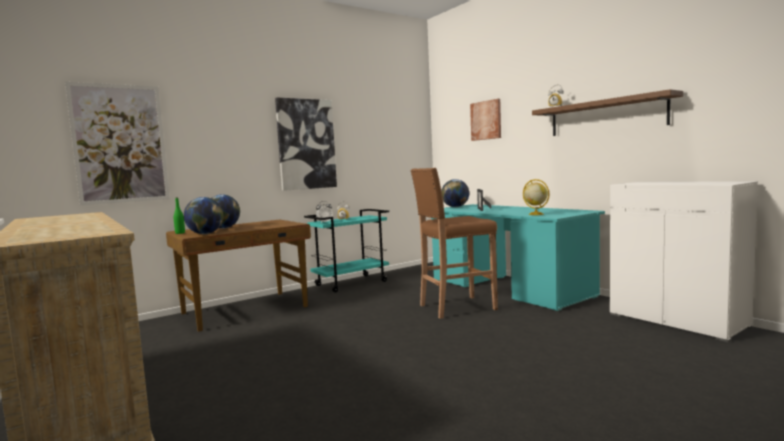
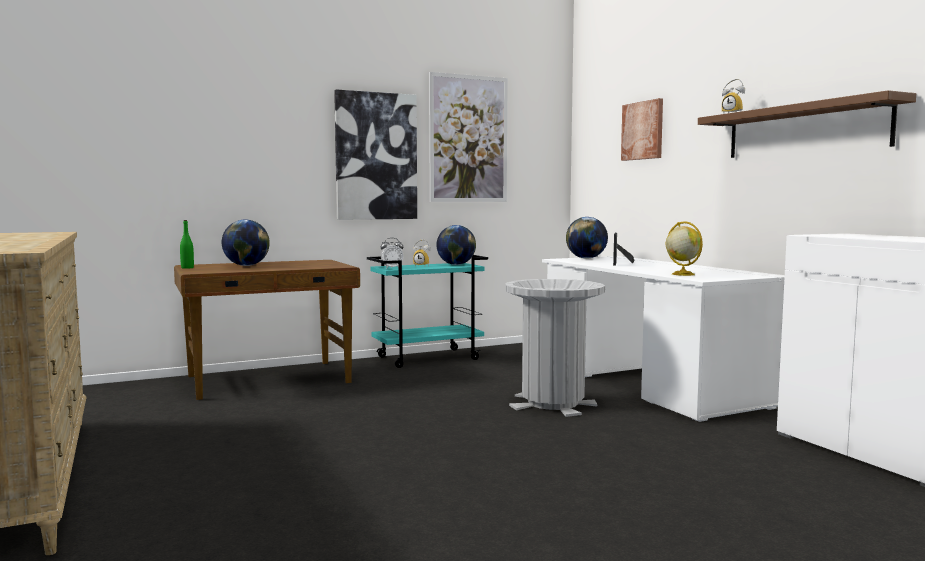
camera: 10 degrees right, 0 degrees up
picture [65,82,170,205] -> picture moved to [429,72,508,202]
globe [184,197,223,234] -> globe moved to [437,225,476,265]
brown stool [411,168,498,319] -> grey trash can [505,279,605,417]
turquoise desk [431,204,605,311] -> white desk [542,256,785,422]

